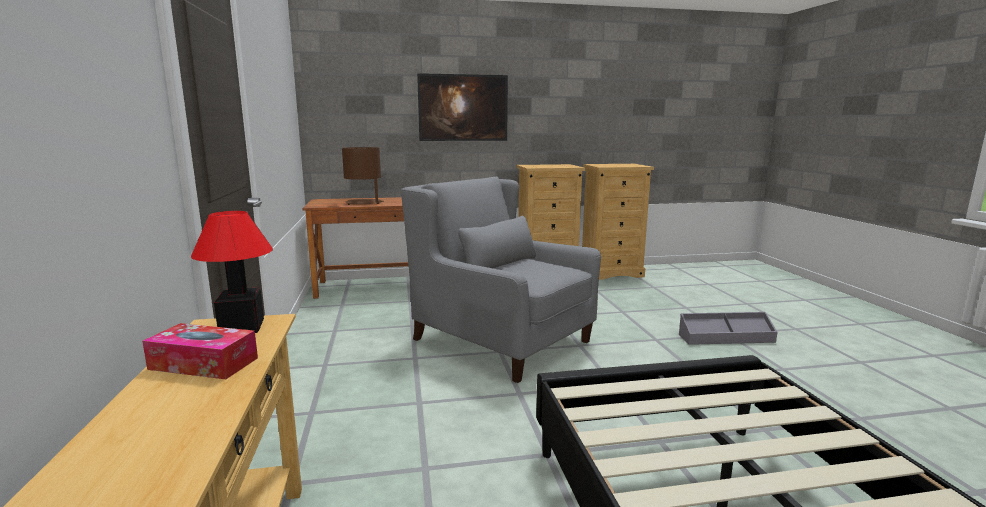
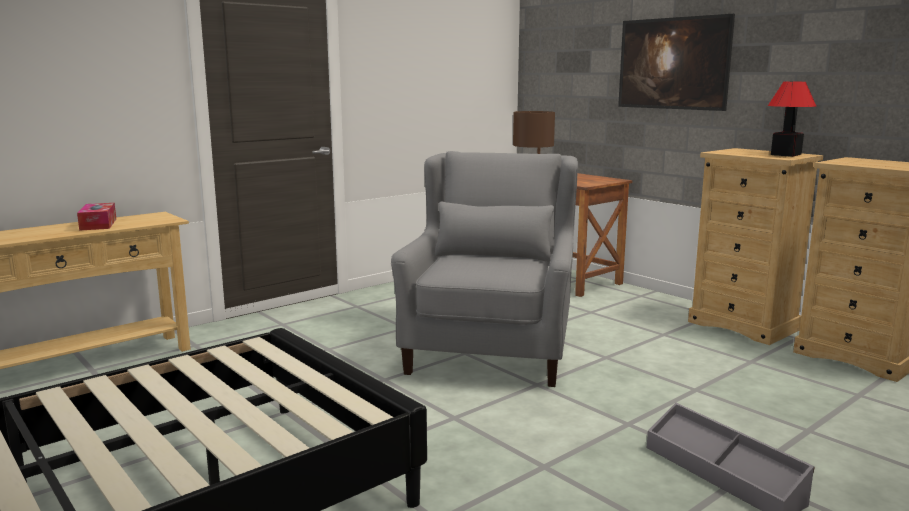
camera: 60 degrees right, 0 degrees up
table lamp [191,211,273,333] -> table lamp moved to [768,82,817,157]

